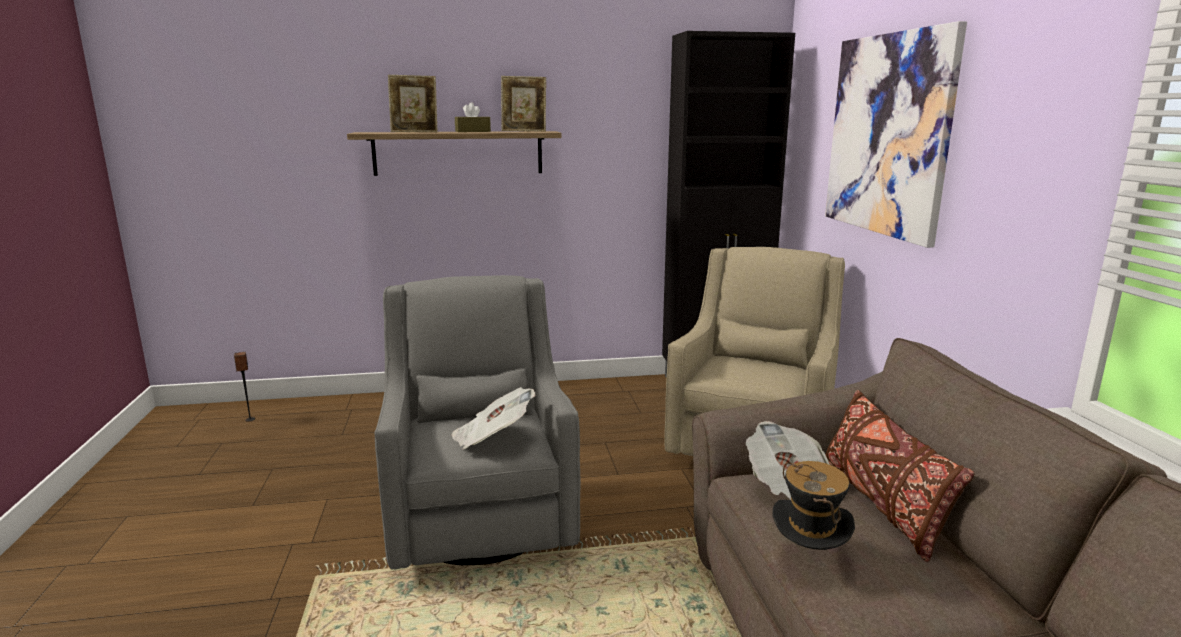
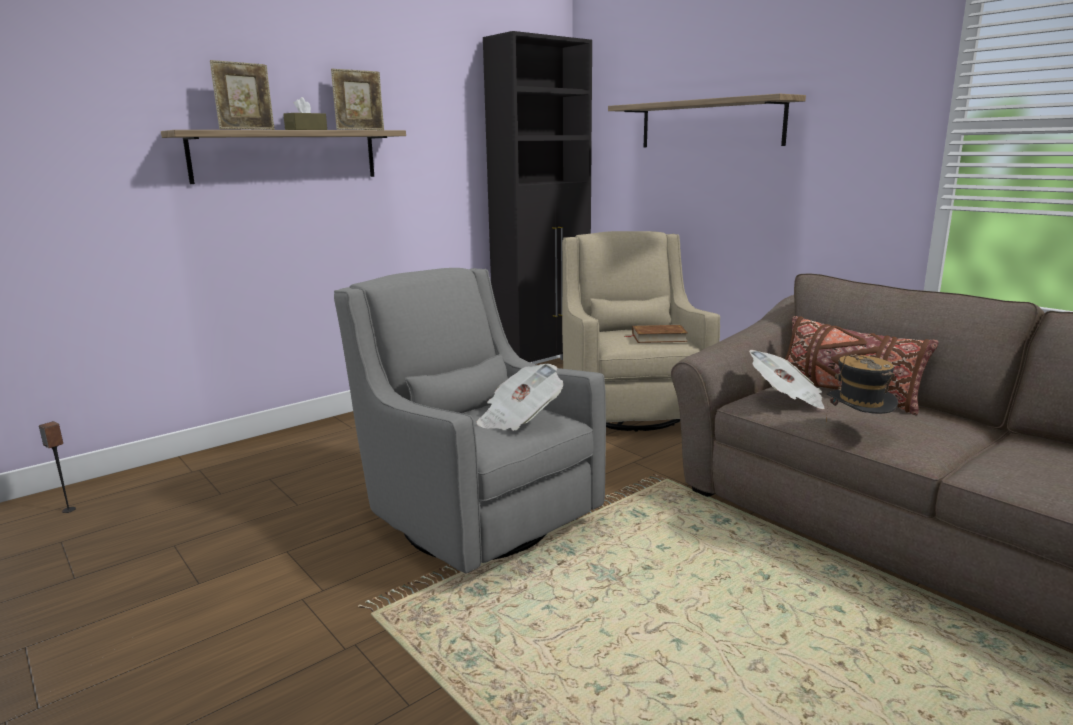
camera: 30 degrees left, 0 degrees up
picture [825,21,967,248] -> shelf [608,94,806,148]
none -> brown book [625,325,688,343]

